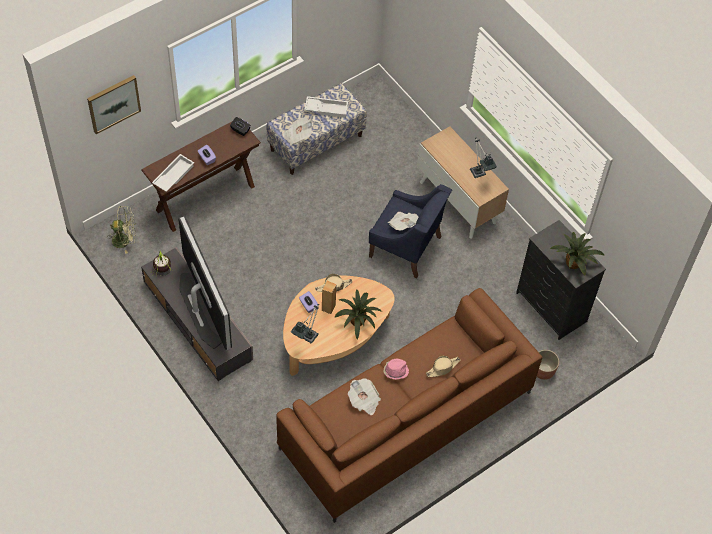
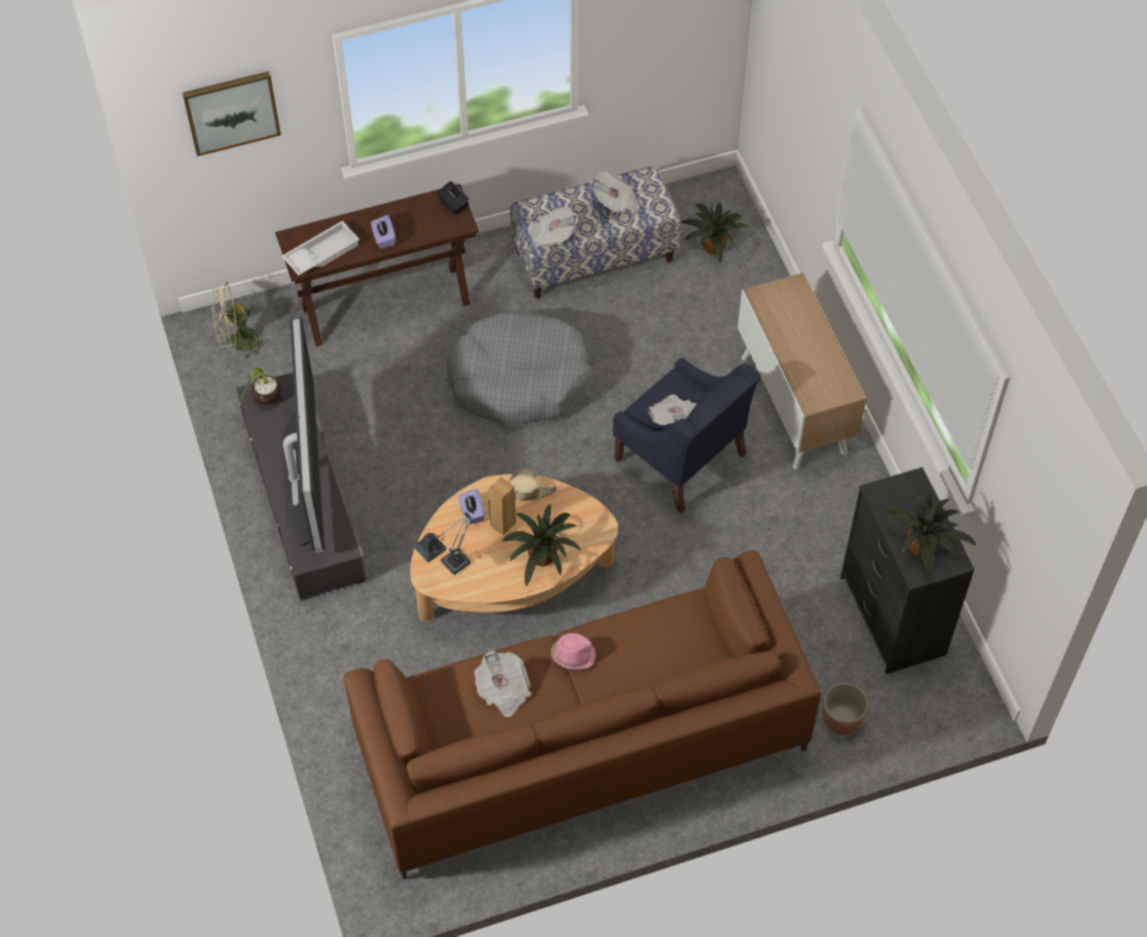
camera: 20 degrees right, 0 degrees up
green fan [107,206,136,254] -> green fan turned 150 degrees clockwise [211,282,269,360]
white tray [305,96,348,117] -> newspaper [590,171,640,213]
beige hat [426,356,460,377] -> none
table lamp [470,137,497,178] -> none
none -> grey dog bed [446,311,592,424]
none -> potted plant [681,203,749,264]

